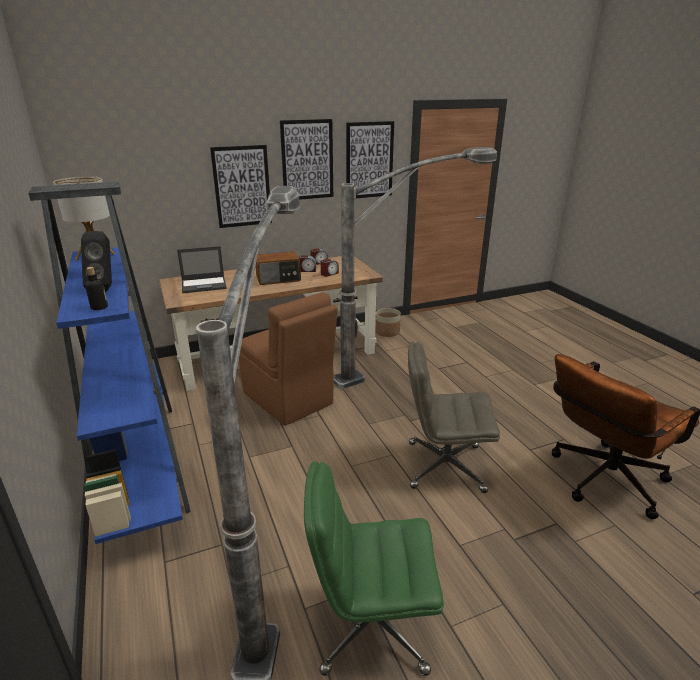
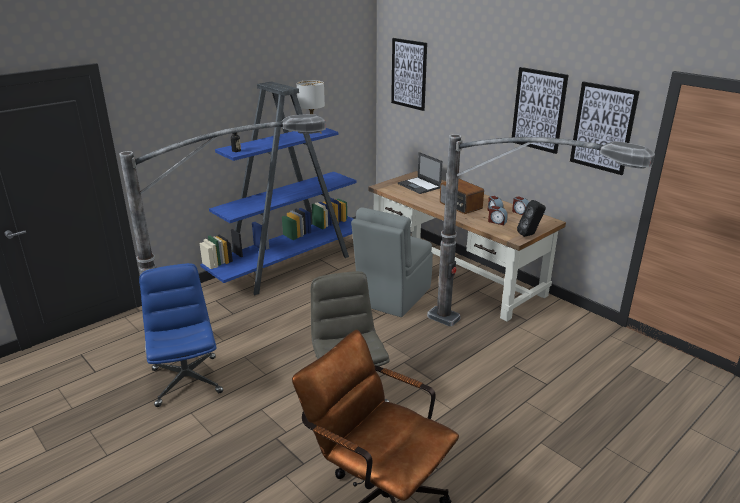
camera: 70 degrees right, 0 degrees up
black speaker [81,231,112,292] -> black speaker moved to [517,200,546,237]
picture [210,145,272,228] -> picture moved to [391,38,427,111]
brown chair [239,292,338,426] -> grey chair [351,207,433,317]
green office chair [304,461,444,676] -> blue office chair [139,263,223,407]
planter [375,308,401,337] -> none

